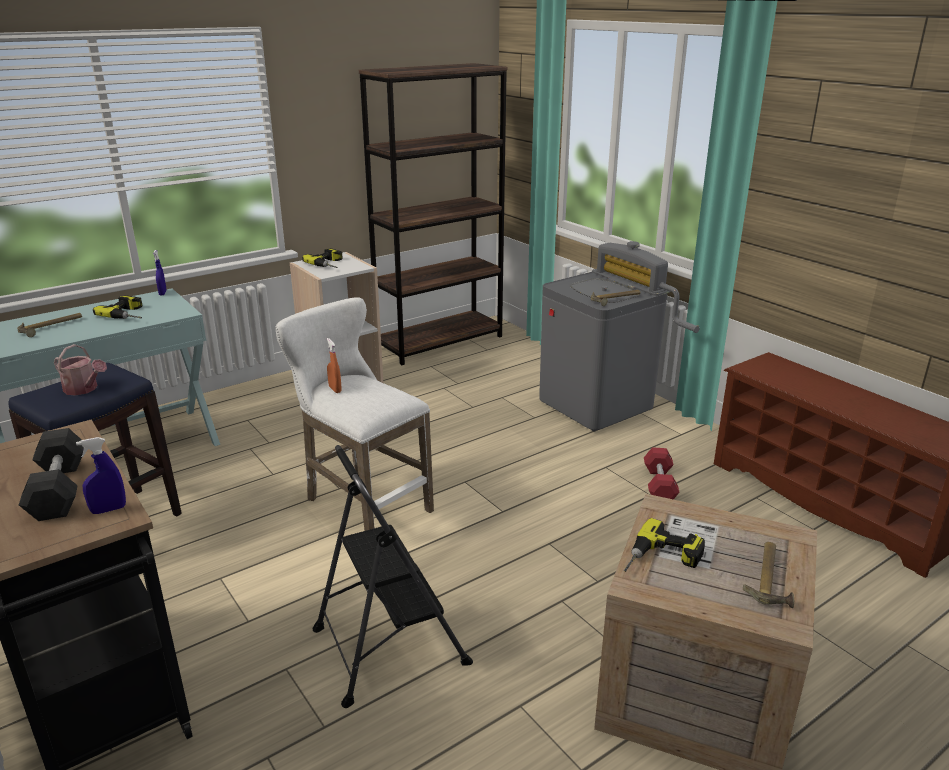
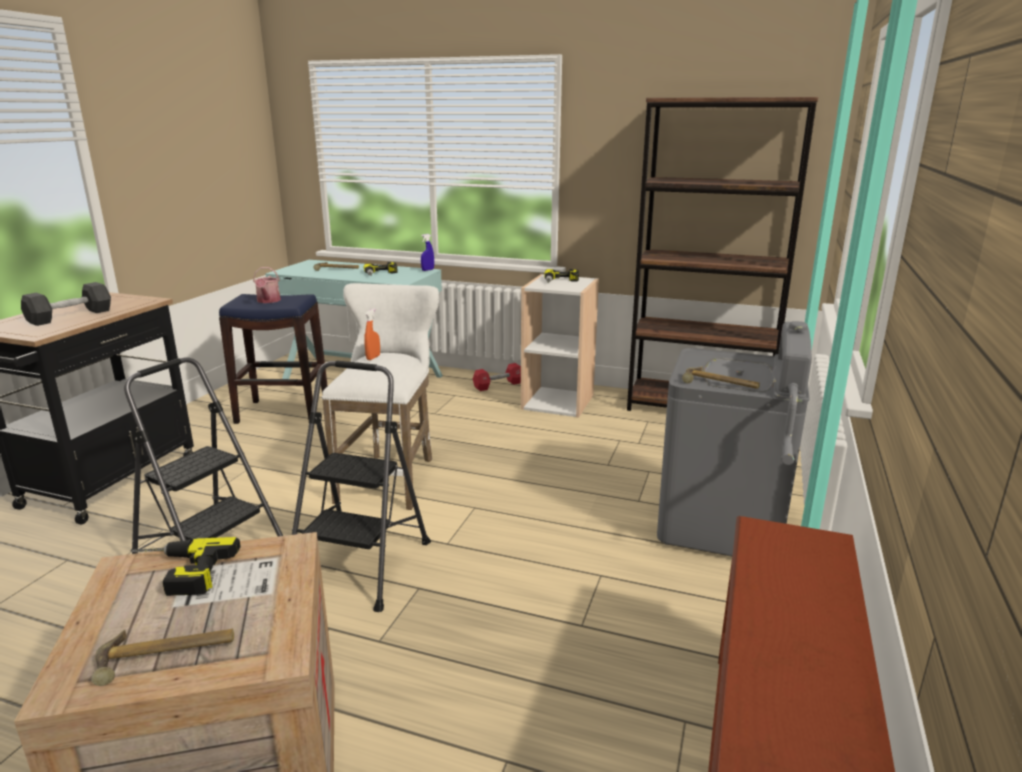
camera: 55 degrees right, 5 degrees down
blue spray bottle [76,437,126,514] -> none
red dumbbell [644,447,680,499] -> red dumbbell moved to [473,363,521,391]
none -> black step ladder [292,360,431,612]

